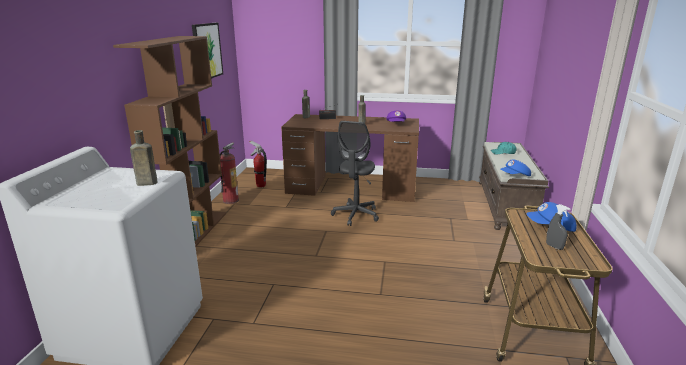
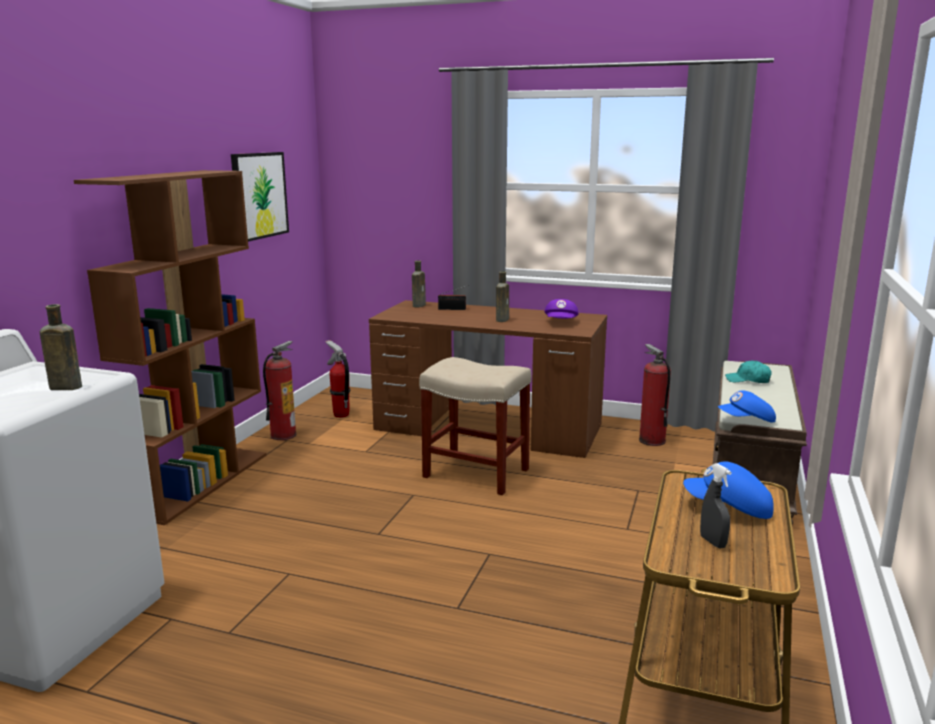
camera: 10 degrees right, 5 degrees down
grey office chair [331,121,379,226] -> beige stool [419,357,531,495]
none -> fire extinguisher [639,344,671,446]

